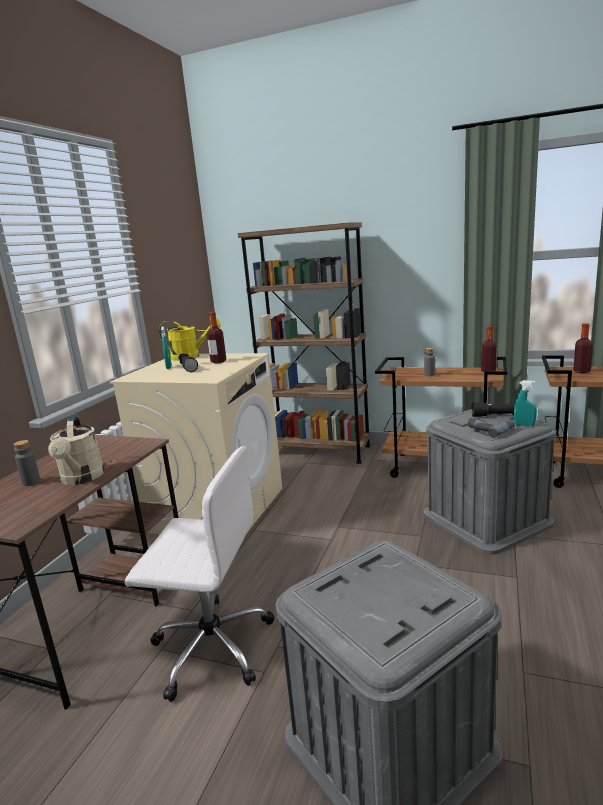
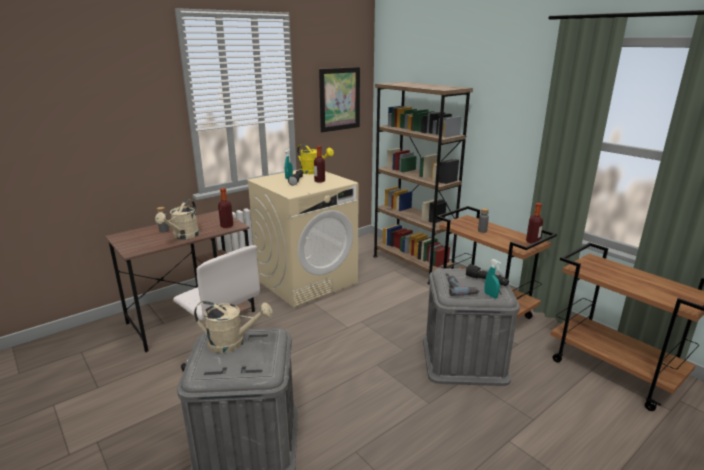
camera: 30 degrees right, 5 degrees up
bottle [573,323,593,373] -> bottle moved to [218,188,233,228]
none -> beige watering can [194,301,272,353]
none -> picture [319,67,360,132]

